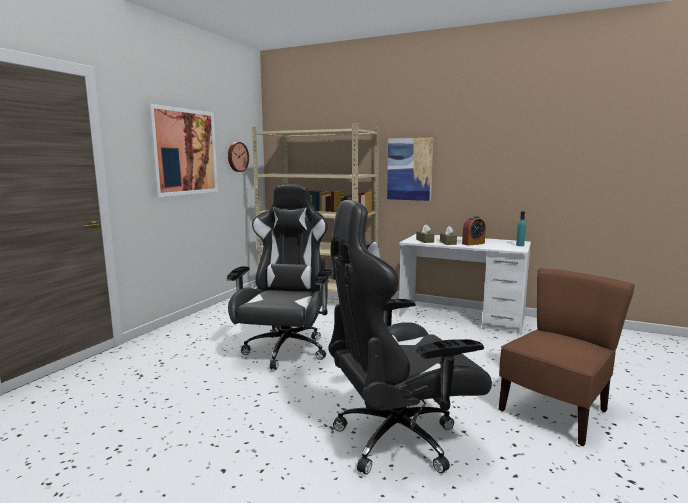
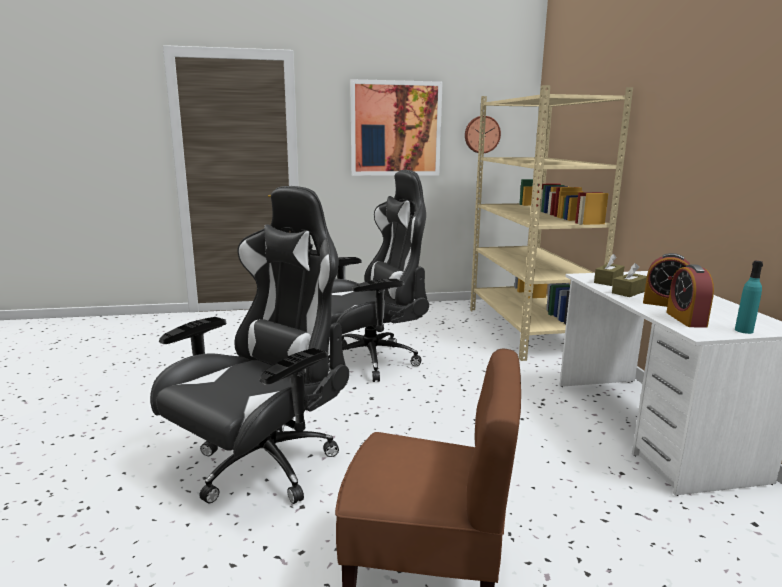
camera: 55 degrees right, 5 degrees up
black office chair [328,200,492,475] -> black office chair turned 90 degrees clockwise [150,186,349,504]
picture [387,138,434,201] -> none
none -> alarm clock [666,265,714,327]

